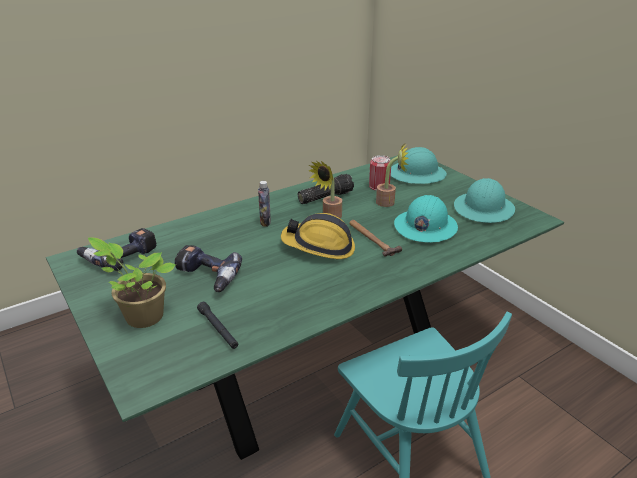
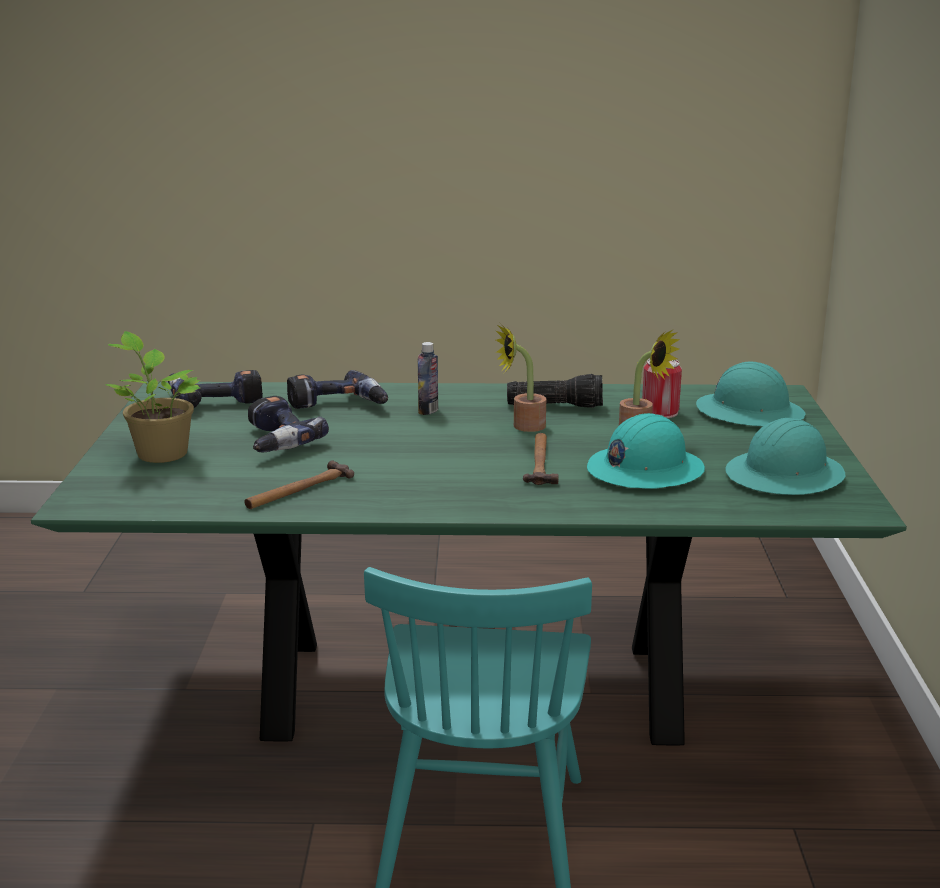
camera: 35 degrees right, 10 degrees down
black flashlight [197,302,238,349] -> none
hard hat [281,213,355,259] -> none
none -> hammer [245,460,354,509]
none -> power drill [287,370,388,409]

